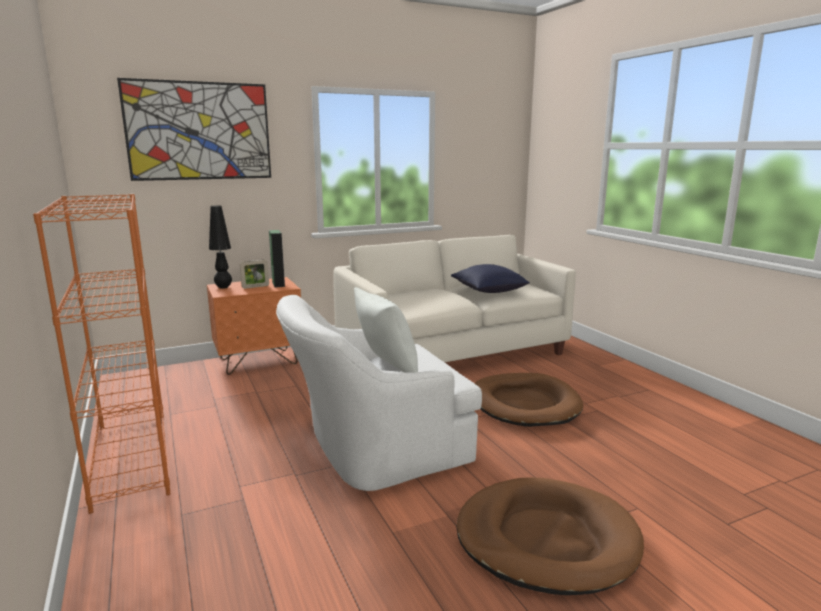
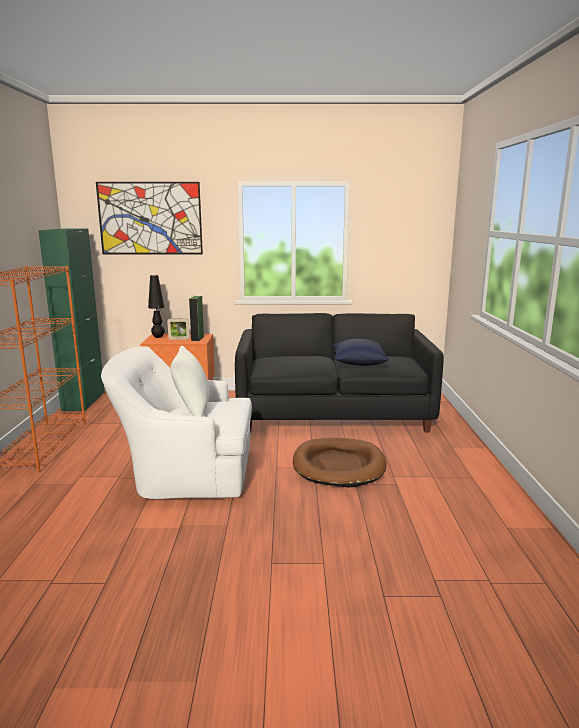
camera: 25 degrees right, 0 degrees up
white sofa [333,235,576,362] -> black sofa [235,313,444,433]
brown dog bed [456,478,644,595] -> none
none -> green cabinet [38,229,105,411]

